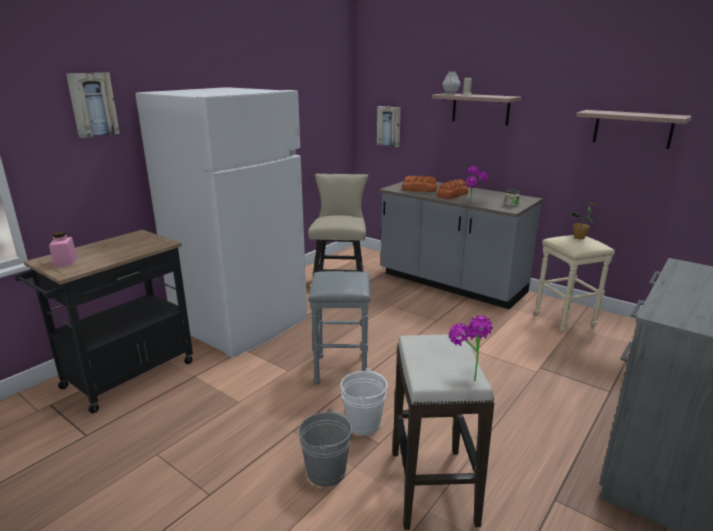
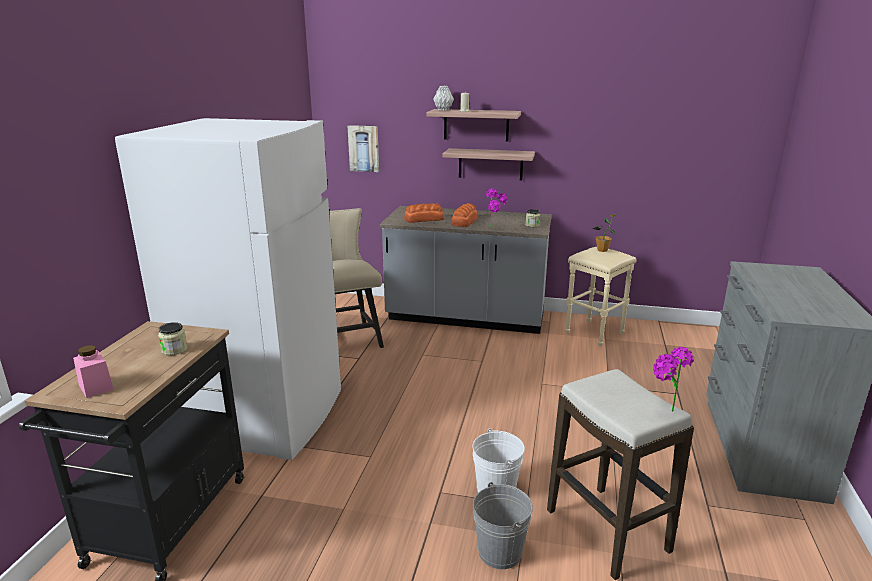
camera: 25 degrees left, 0 degrees up
picture [66,73,120,138] -> none
grey stool [309,271,370,384] -> none
shelf [576,110,692,149] -> shelf moved to [442,148,535,181]
none -> jar [158,322,187,355]

